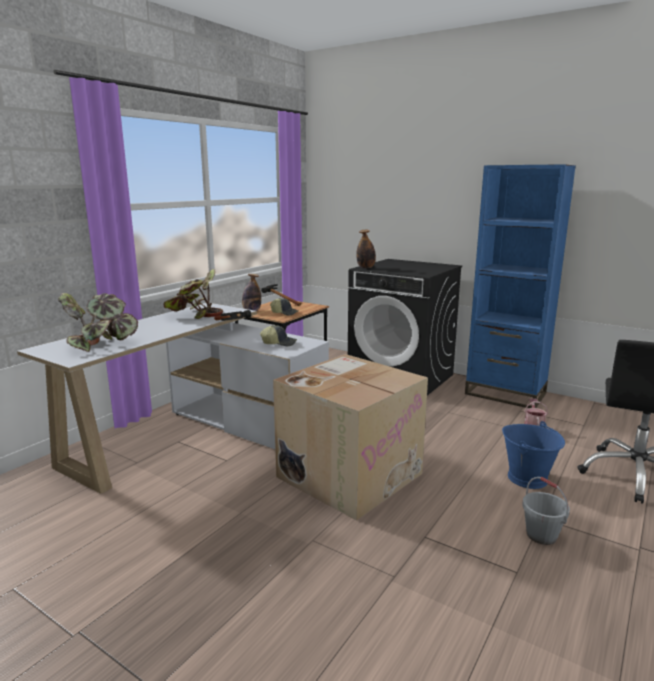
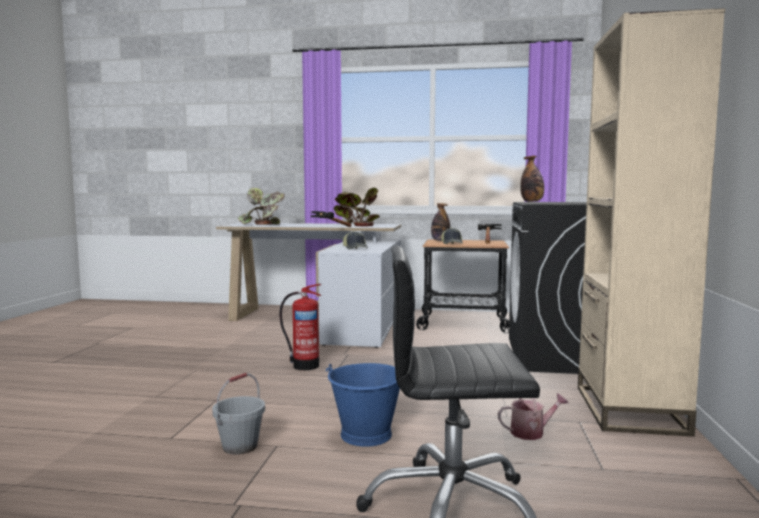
camera: 65 degrees right, 10 degrees down
cardboard box [273,354,428,521] -> fire extinguisher [280,284,321,370]
blue bookcase [465,164,576,408] -> beige bookcase [578,8,725,437]

